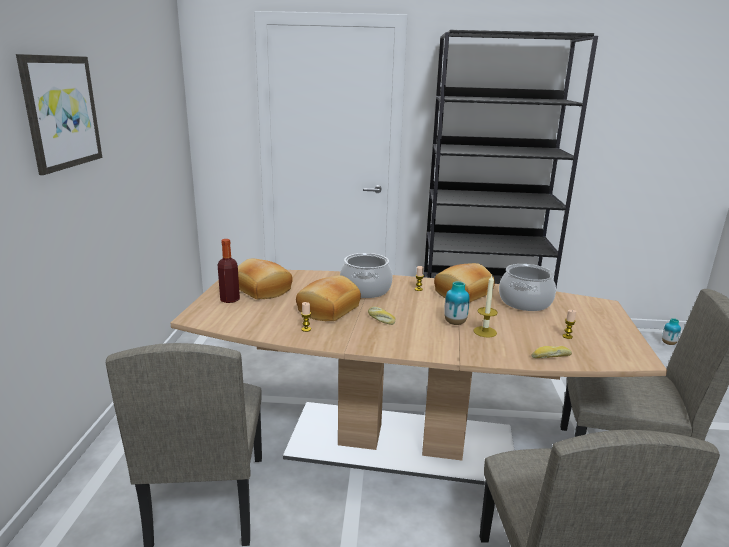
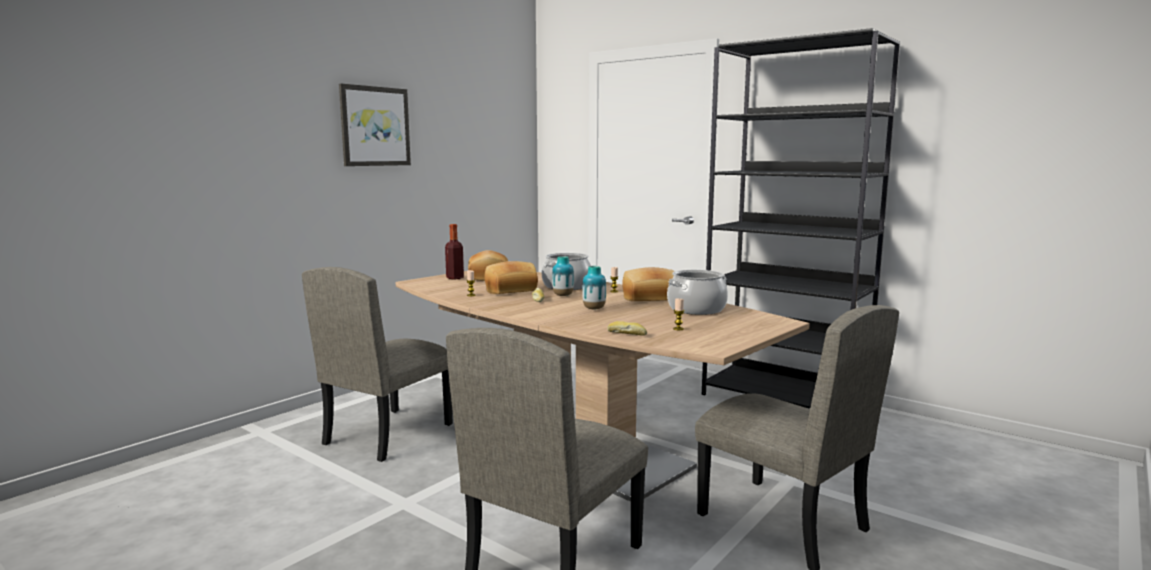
camera: 35 degrees right, 10 degrees down
candle [473,275,498,337] -> none
vase [662,318,681,345] -> vase moved to [552,256,574,296]

